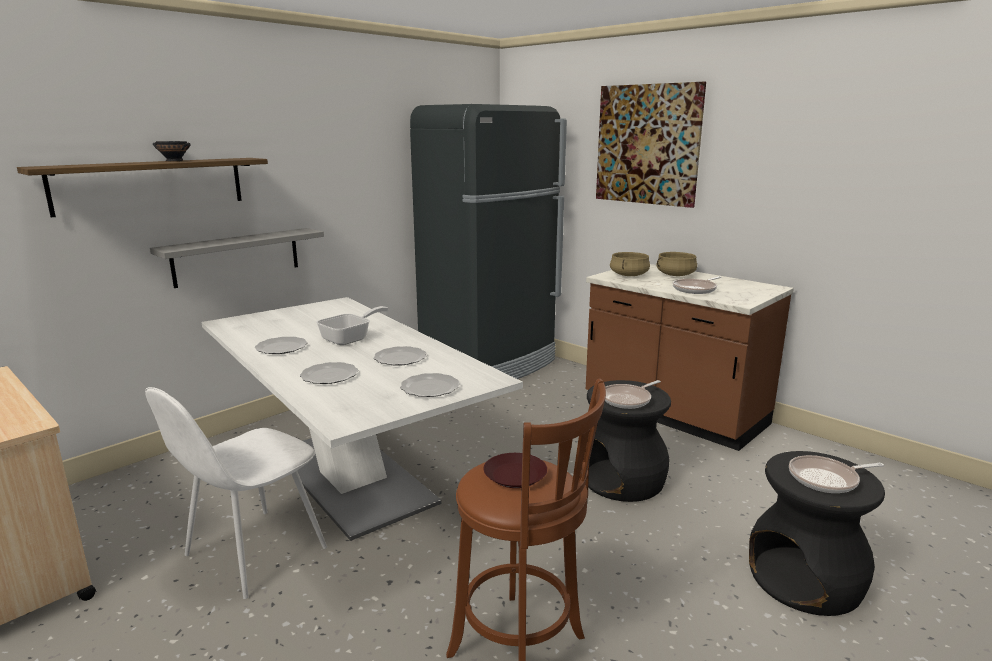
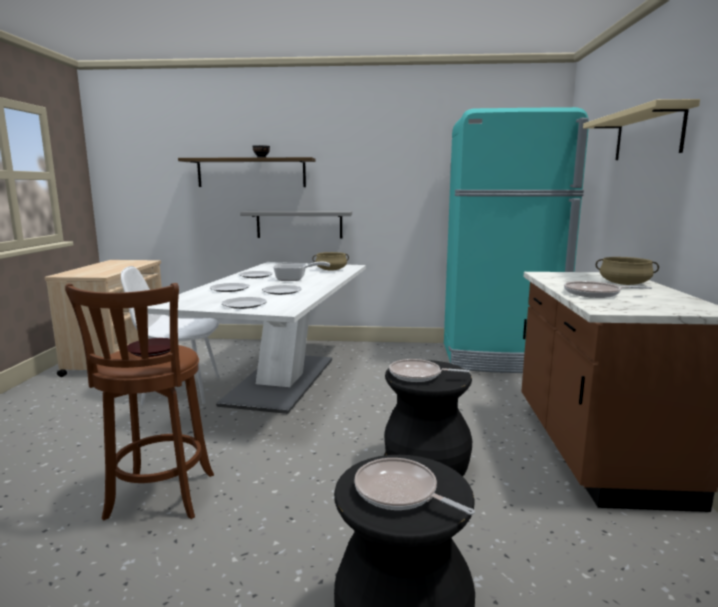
camera: 50 degrees right, 5 degrees down
black fridge [410,104,567,379] -> turquoise fridge [444,107,589,373]
picture [596,82,706,208] -> beige shelf [583,99,700,160]
beige cooking pot [610,252,650,276] -> beige cooking pot moved to [312,252,349,271]

